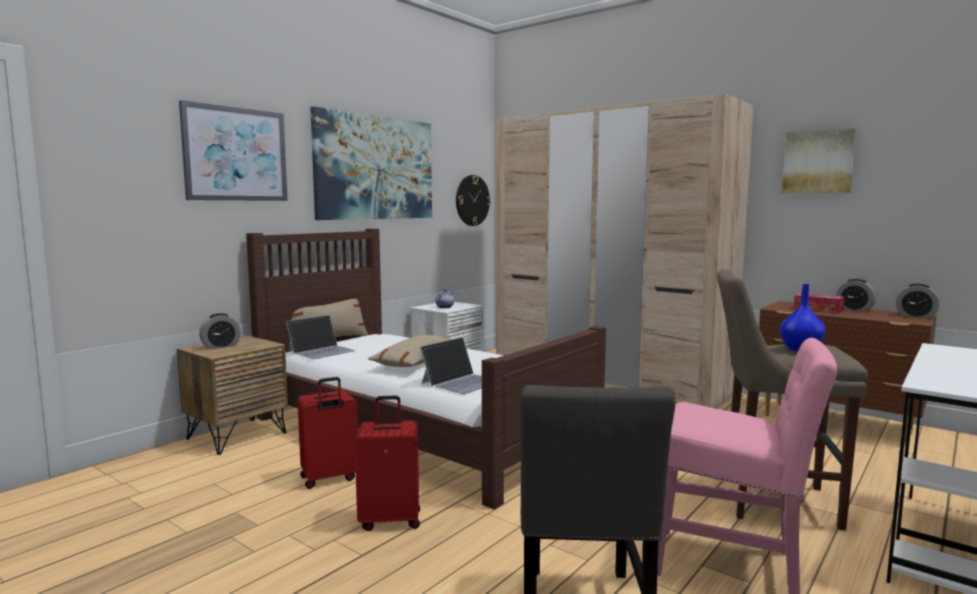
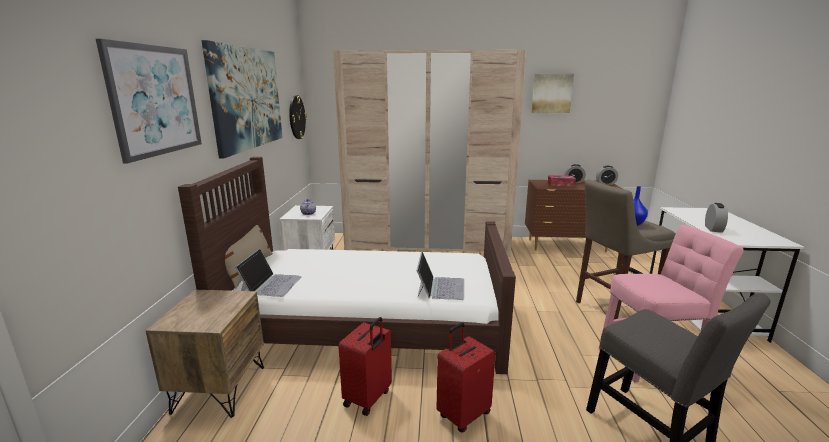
camera: 35 degrees left, 10 degrees up
alarm clock [199,313,241,349] -> alarm clock moved to [705,203,728,233]
beige pillow [368,335,451,367] -> none

